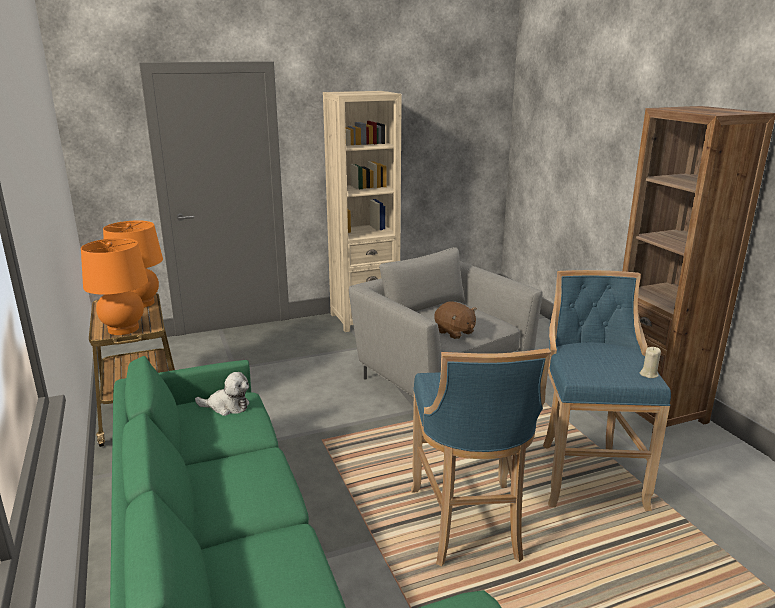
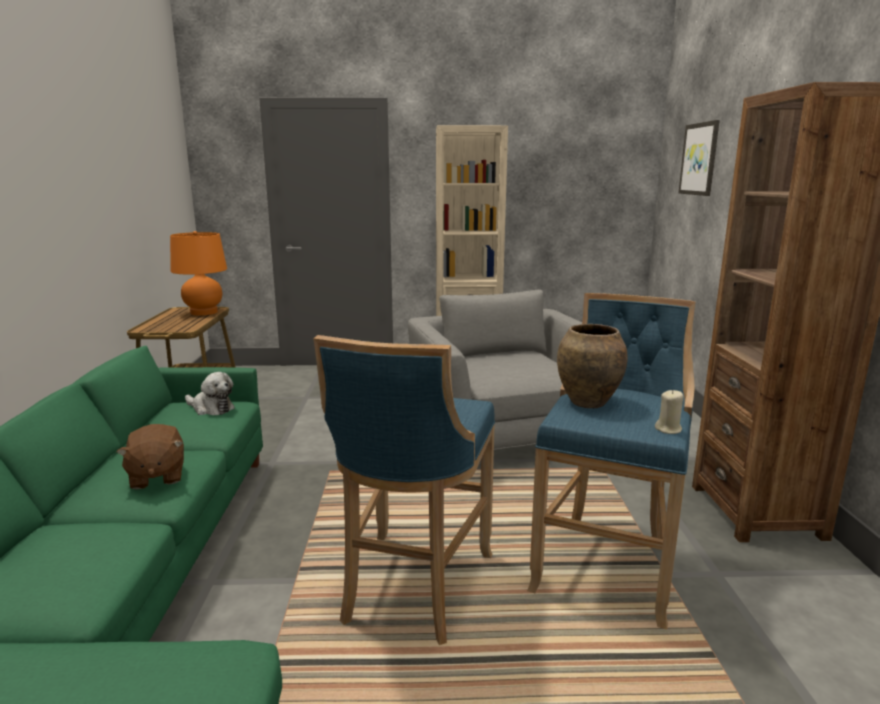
camera: 20 degrees right, 5 degrees down
orange table lamp [81,238,148,335] -> none
brown plush toy [434,301,477,339] -> brown plush toy moved to [117,424,184,490]
none -> brown vase [557,324,628,408]
none -> picture [679,120,720,196]

